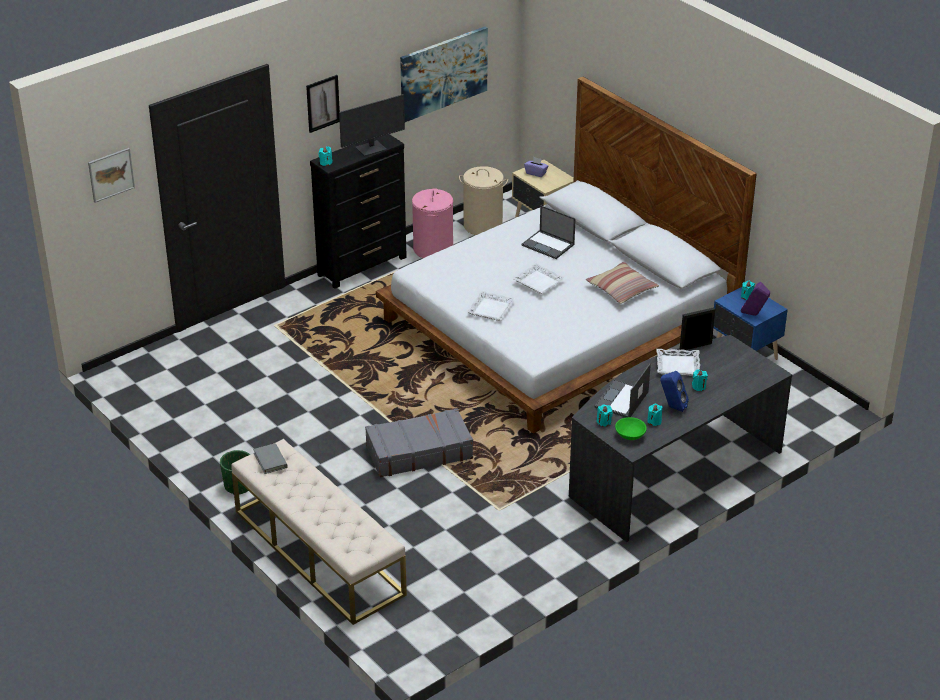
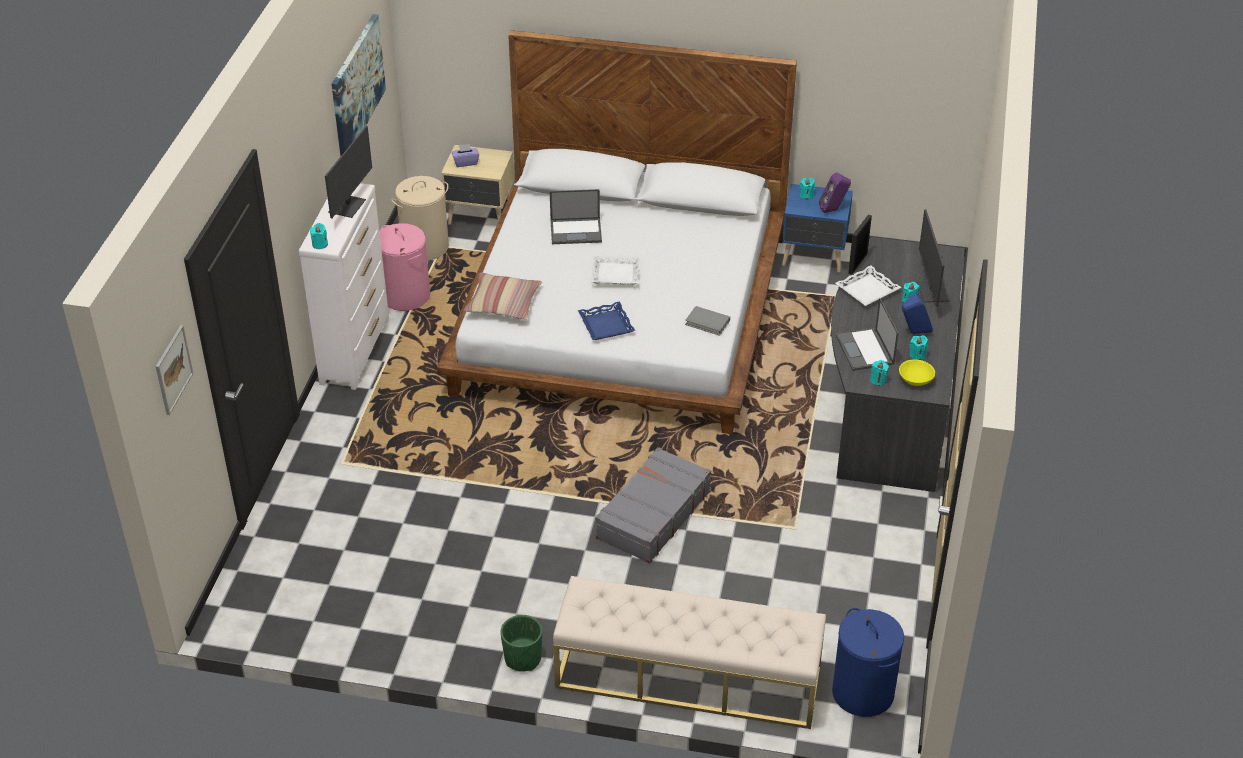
camera: 40 degrees left, 5 degrees up
grey book [253,443,288,474] -> grey book moved to [685,306,730,336]
picture [306,75,340,133] -> none
black dresser [310,134,407,289] -> white dresser [299,183,389,390]
white tray [467,291,515,321] -> blue tray [578,301,635,340]
pillow [586,262,659,304] -> pillow moved to [464,272,542,320]
green bowl [615,417,647,440] -> yellow bowl [899,359,935,386]
none -> blue laundry basket [832,608,904,717]
none -> monitor [917,209,949,307]

